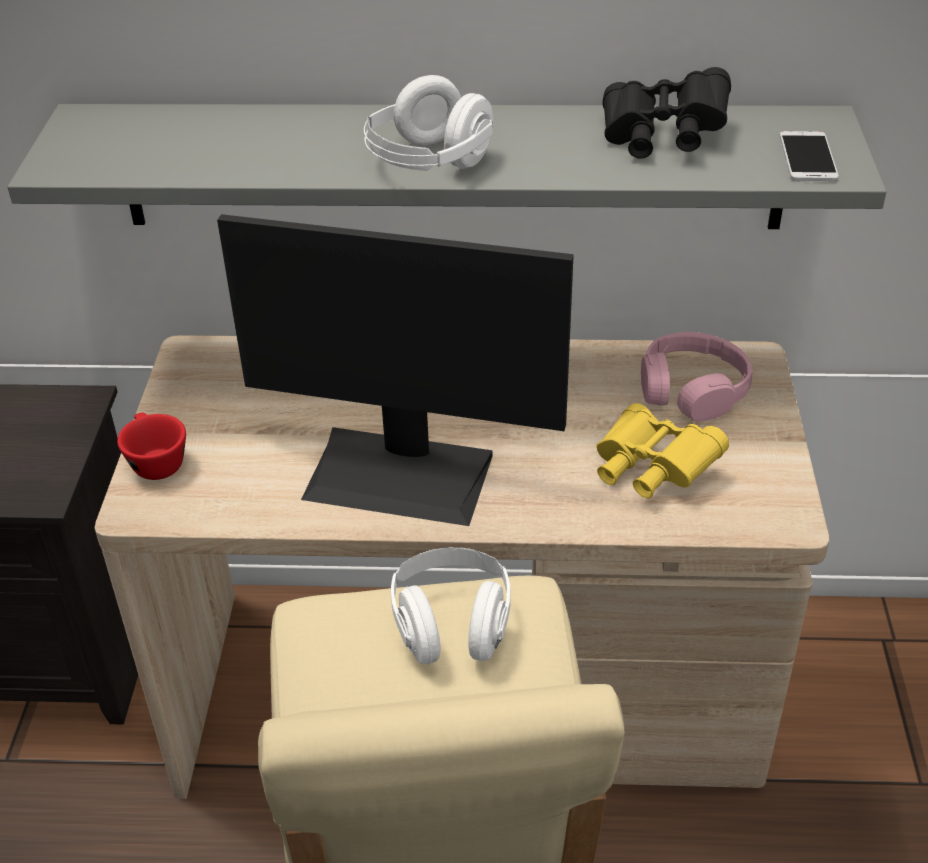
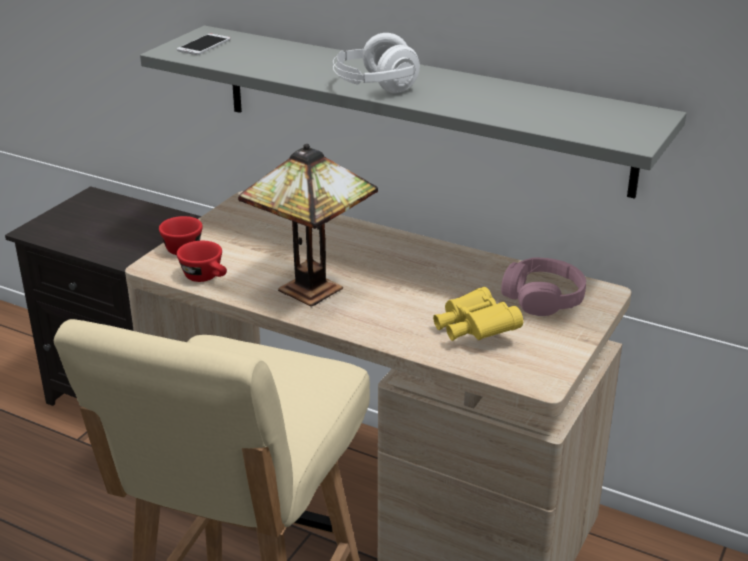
camera: 25 degrees right, 10 degrees down
monitor [217,214,574,526] -> table lamp [238,144,378,307]
white headphones [391,547,511,665] -> none
black binoculars [602,67,731,159] -> none
phone [780,131,839,181] -> phone moved to [177,34,231,55]
none -> red cup [177,241,227,282]

